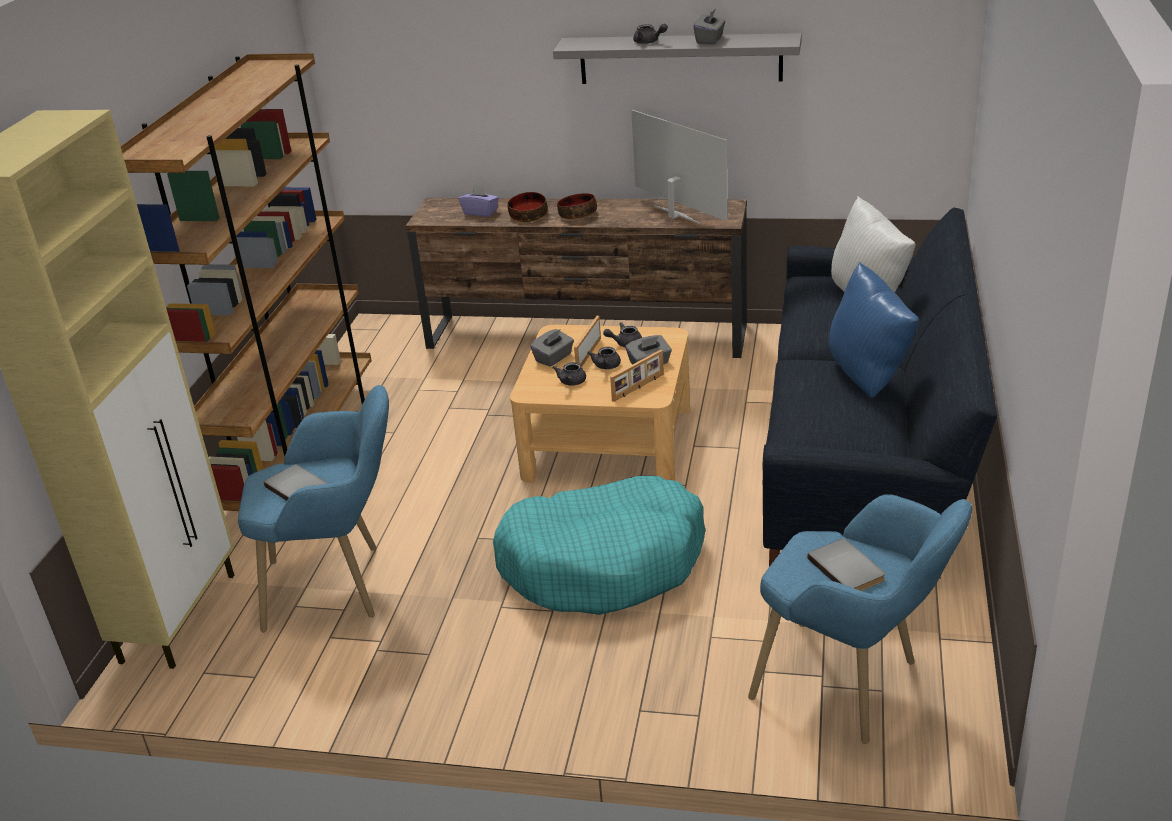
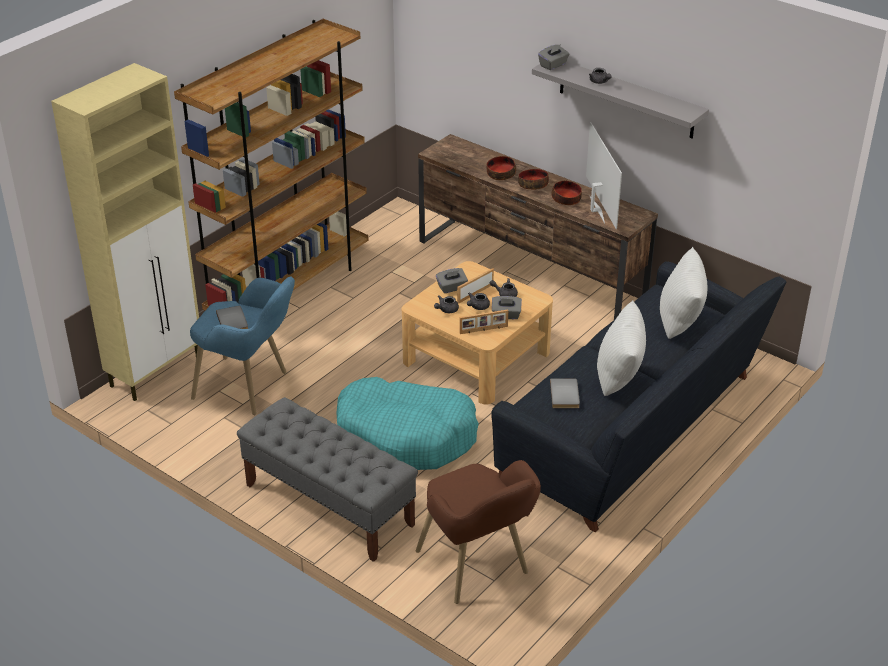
camera: 25 degrees right, 5 degrees up
purple tissue box [459,185,499,217] -> none
grey tissue box [693,8,726,44] -> grey tissue box moved to [538,44,569,70]
blue armchair [748,494,972,744] -> brown armchair [416,460,541,604]
grey book [807,539,885,591] -> grey book moved to [550,378,580,408]
blue pillow [829,262,919,398] -> white pillow [597,300,646,396]
none -> grey bench [237,397,418,562]
none -> bowl [552,181,582,205]

